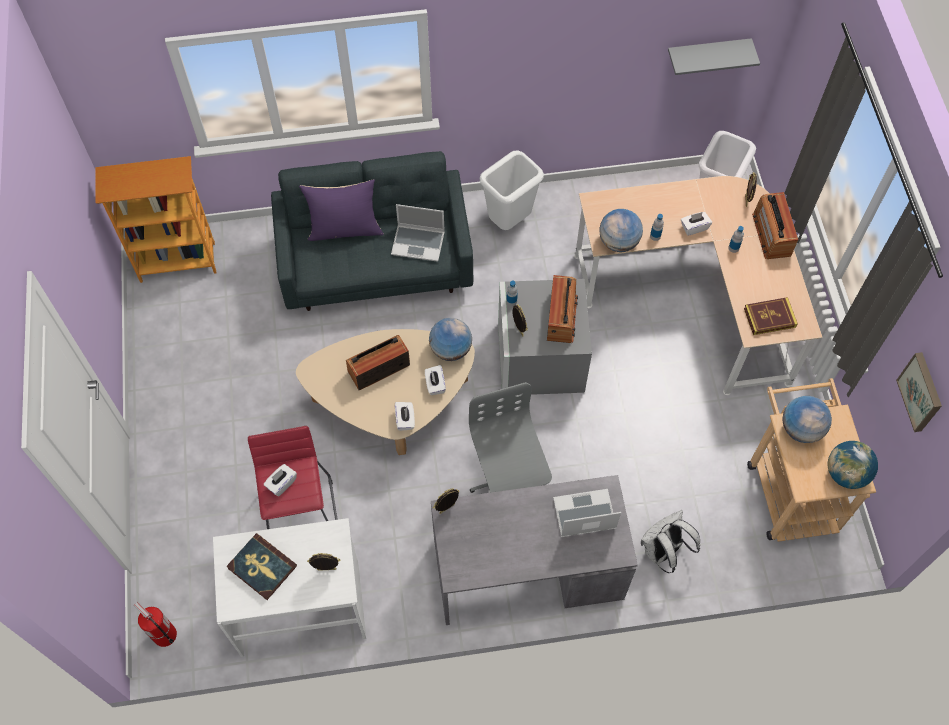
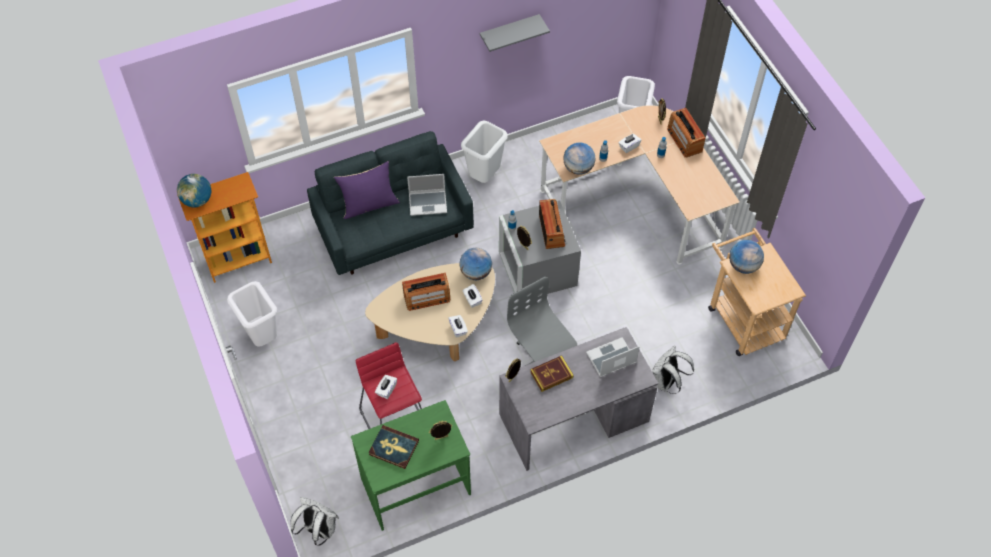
camera: 15 degrees left, 5 degrees down
fire extinguisher [134,602,177,647] -> white backpack [290,497,339,546]
white desk [213,518,366,657] -> green desk [351,400,471,531]
radio [346,335,410,390] -> radio turned 150 degrees counterclockwise [402,273,450,311]
grey shelf [668,38,760,75] -> grey shelf moved to [480,14,550,52]
book [744,297,798,335] -> book moved to [530,355,574,392]
globe [828,441,878,489] -> globe moved to [177,174,211,207]
picture [896,352,942,432] -> none
none -> white trash can [227,281,277,347]

